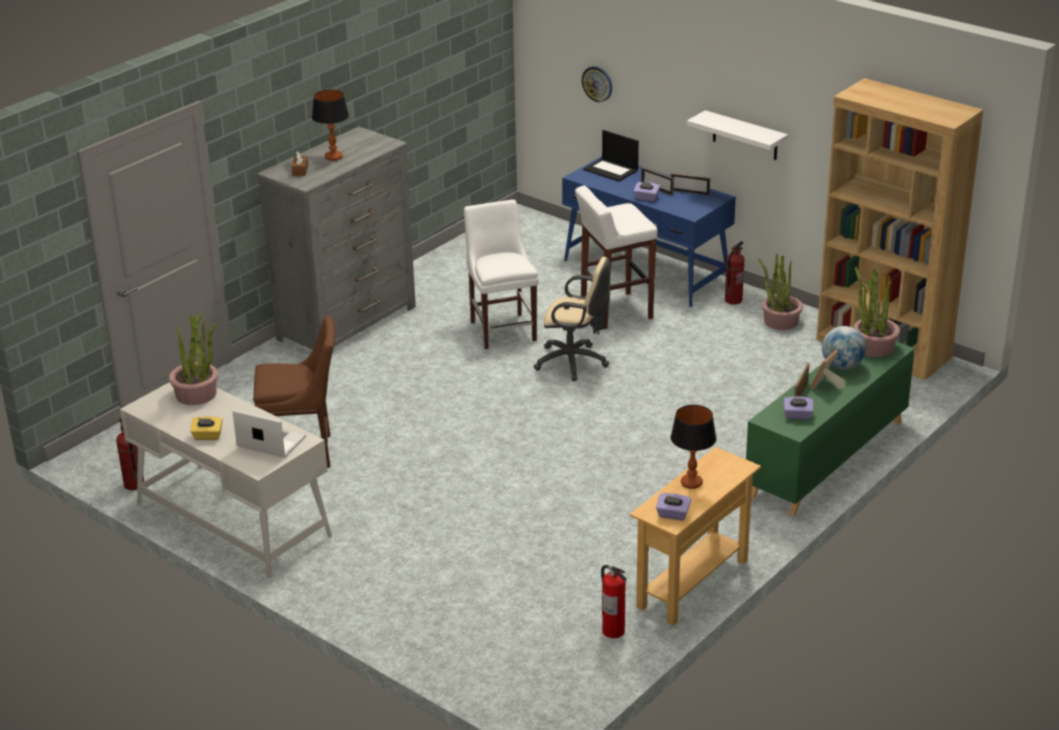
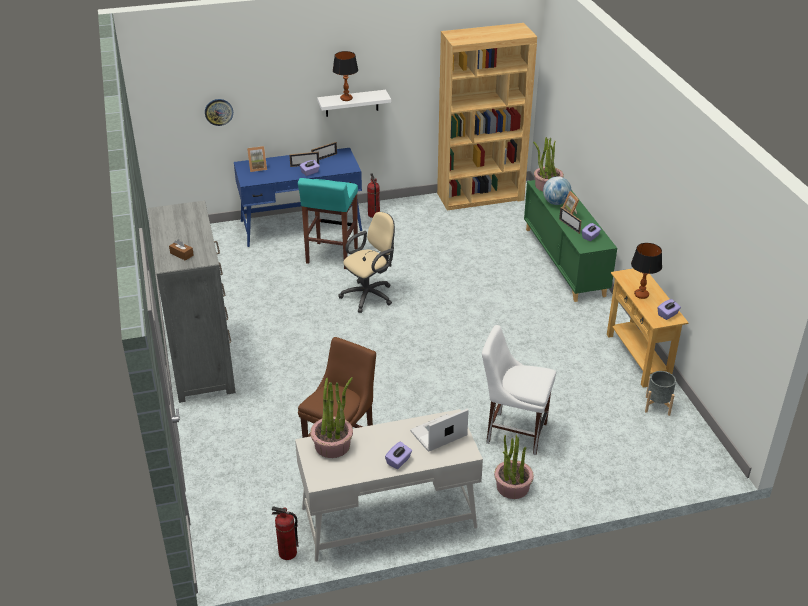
camera: 55 degrees left, 5 degrees up
yellow tissue box [190,416,223,440] -> purple tissue box [385,442,412,469]
table lamp [312,90,349,161] -> table lamp moved to [333,51,358,101]
white chair [464,200,539,349] -> white chair moved to [482,325,556,455]
white stool [575,186,658,329] -> turquoise stool [298,178,358,269]
laptop [583,130,639,182] -> picture frame [247,146,267,172]
fire extinguisher [601,565,627,638] -> grey planter [645,371,676,416]
potted plant [758,254,803,330] -> potted plant moved to [494,435,534,499]

